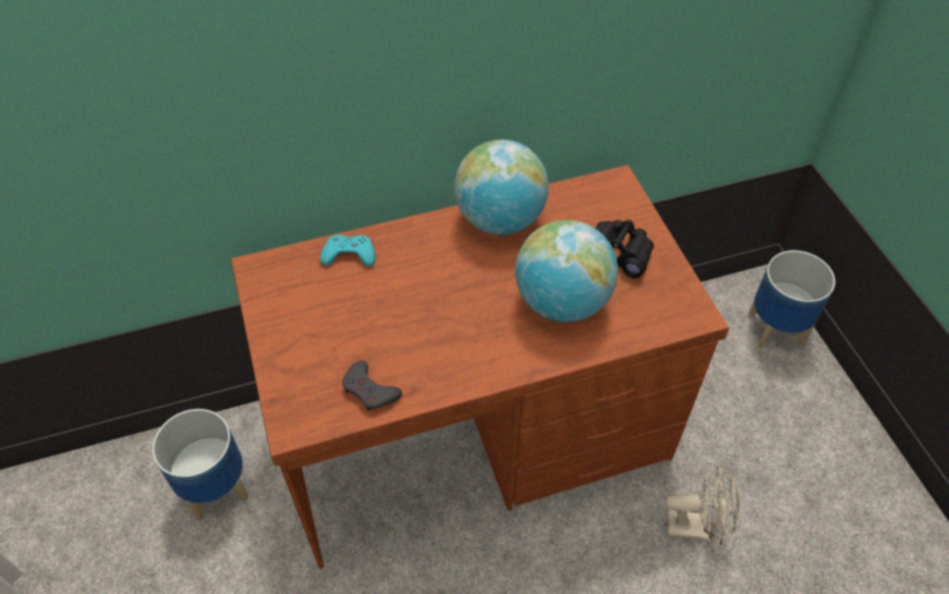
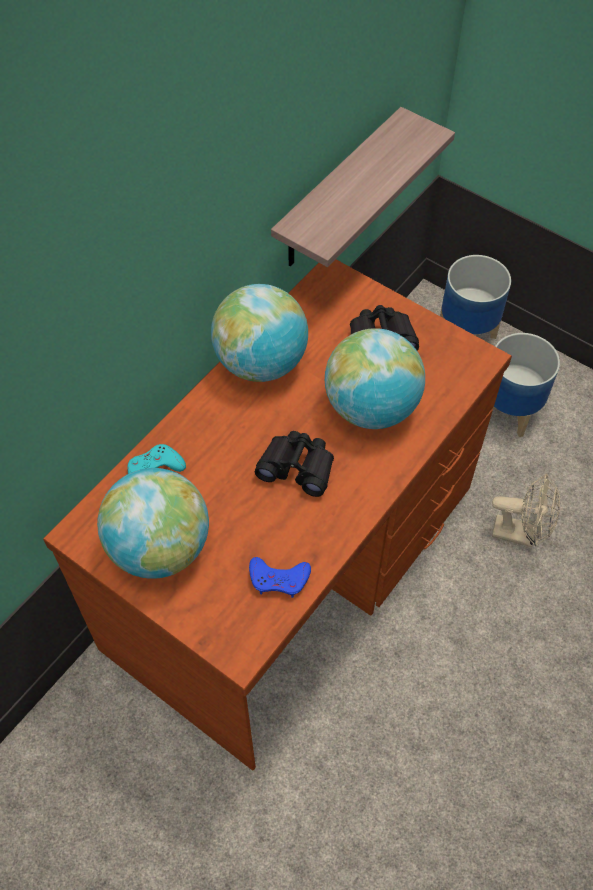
camera: 35 degrees left, 5 degrees up
planter [152,409,248,520] -> planter moved to [492,333,560,437]
grey game controller [342,360,402,411] -> blue game controller [249,557,311,598]
beige fan [665,464,740,546] -> beige fan turned 45 degrees clockwise [492,474,560,547]
none -> globe [97,468,209,579]
none -> black binoculars [255,431,334,497]
none -> shelf [271,107,455,267]

